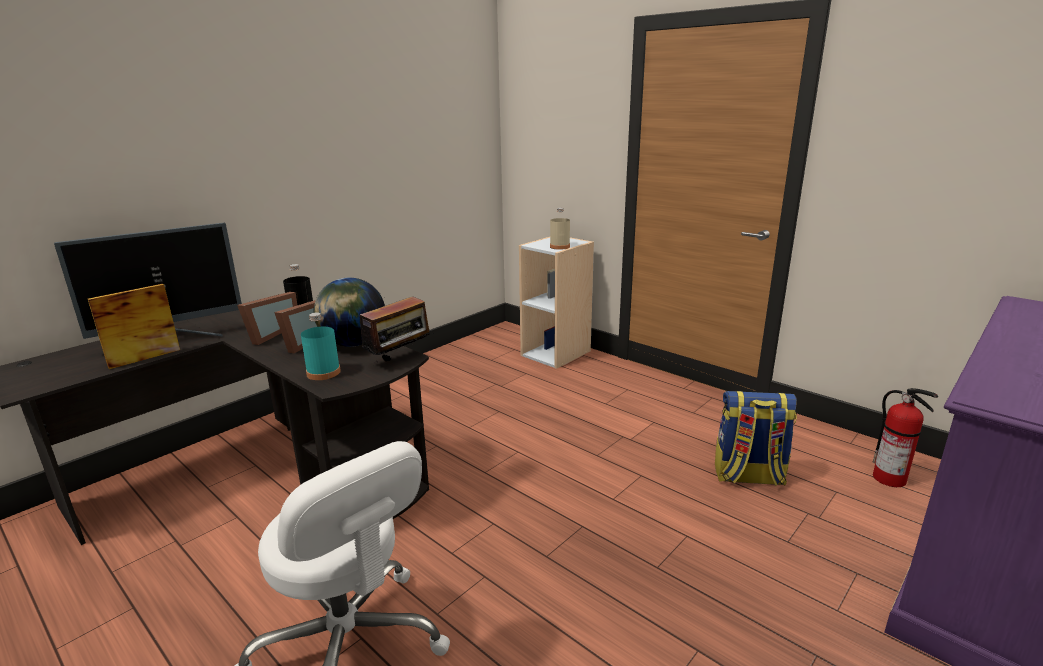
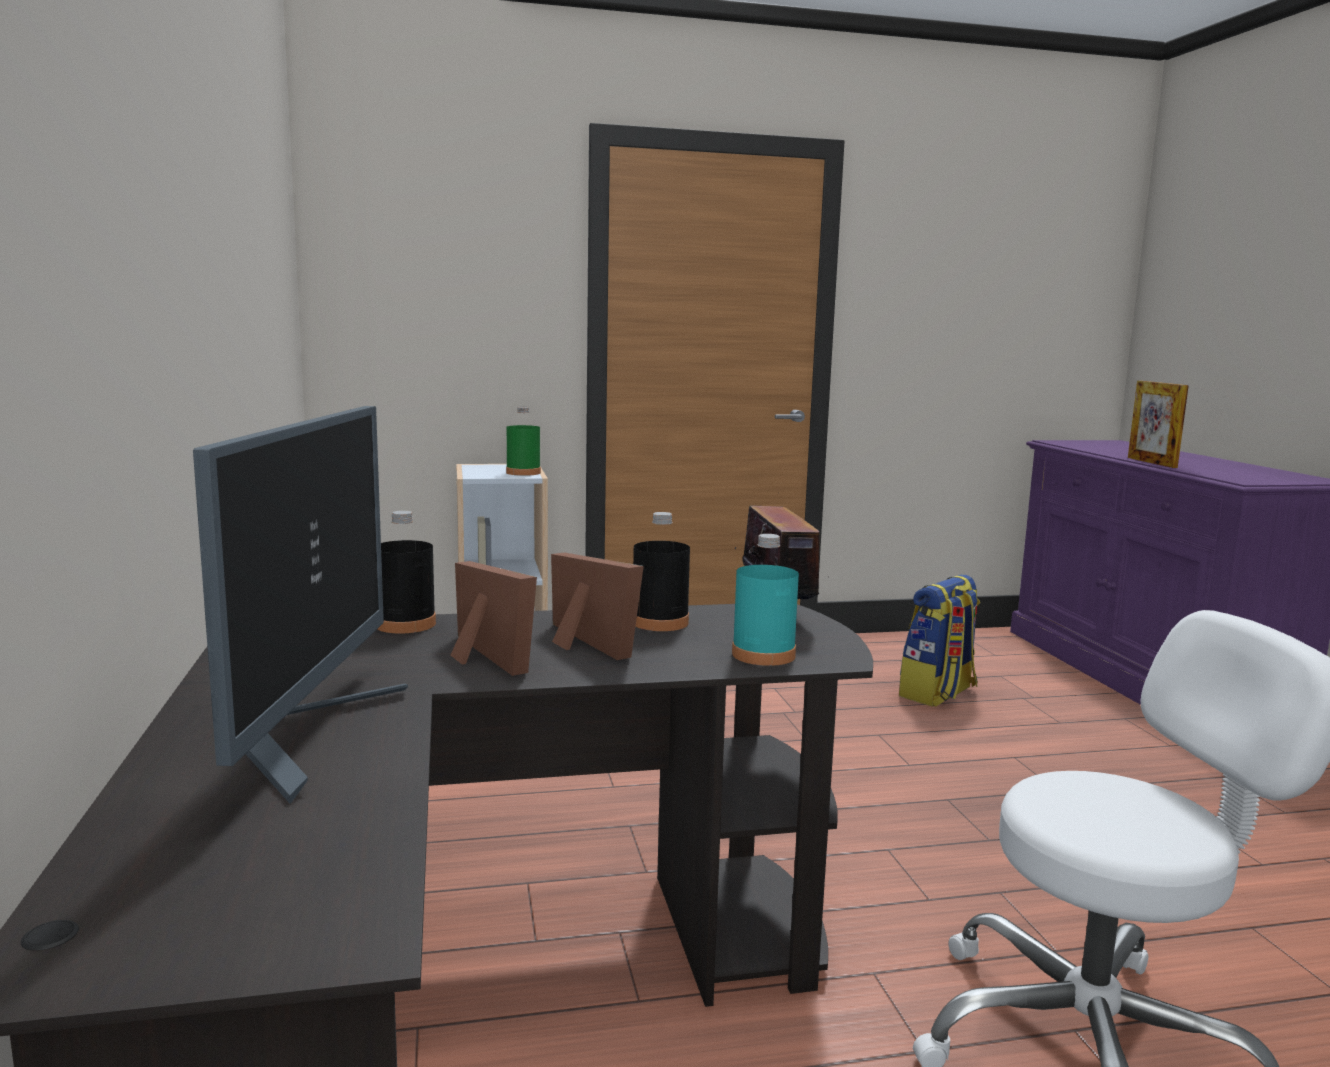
camera: 55 degrees left, 10 degrees down
picture frame [88,284,180,369] -> picture frame moved to [1128,381,1189,468]
globe [314,278,385,347] -> black bottle [633,512,690,631]
beige bottle [550,208,570,250] -> green bottle [506,407,541,476]
fire extinguisher [873,388,938,487] -> none

